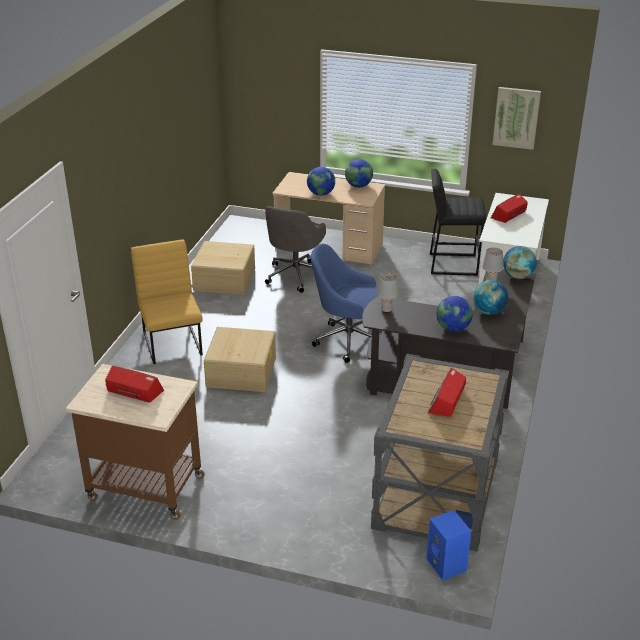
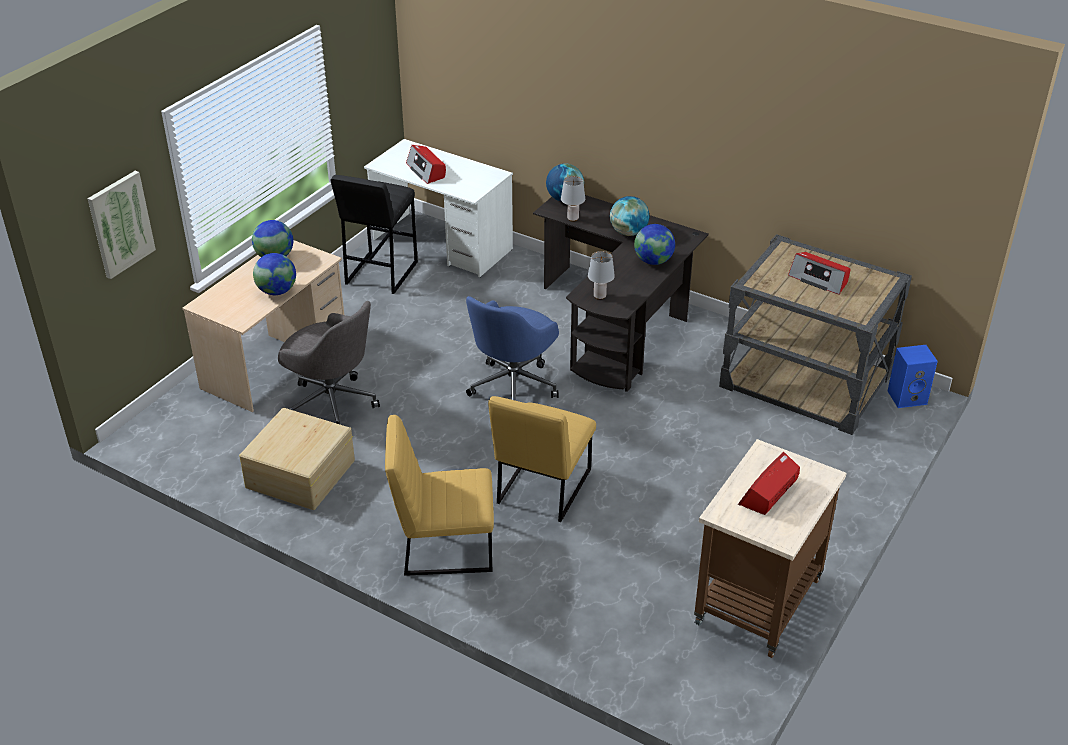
camera: 75 degrees left, 5 degrees up
beige storage box [204,327,276,392] -> yellow chair [488,396,596,522]
picture [493,87,541,150] -> picture moved to [88,171,156,279]

